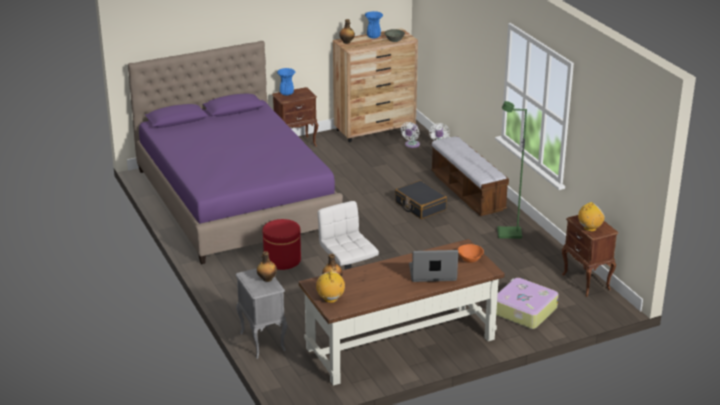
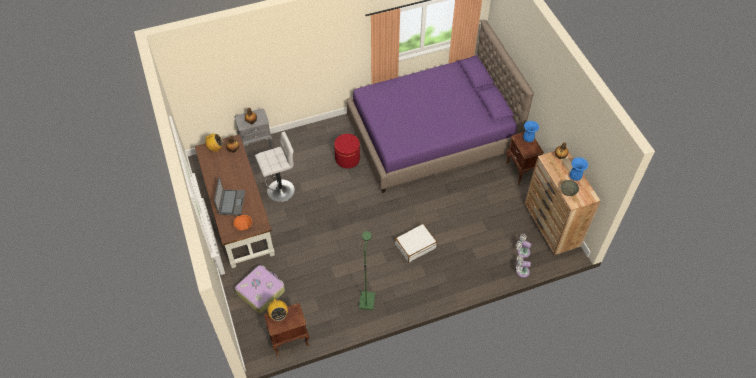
camera: 95 degrees right, 25 degrees up
black suitcase [395,180,447,219] -> white suitcase [395,224,437,262]
bench [431,136,509,216] -> none

